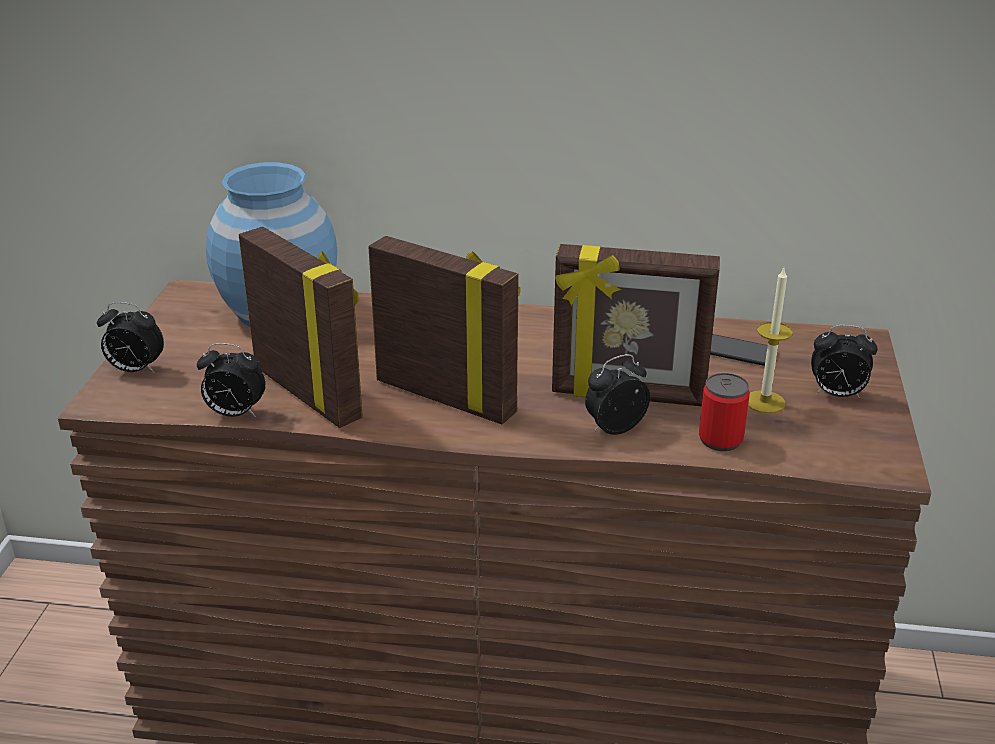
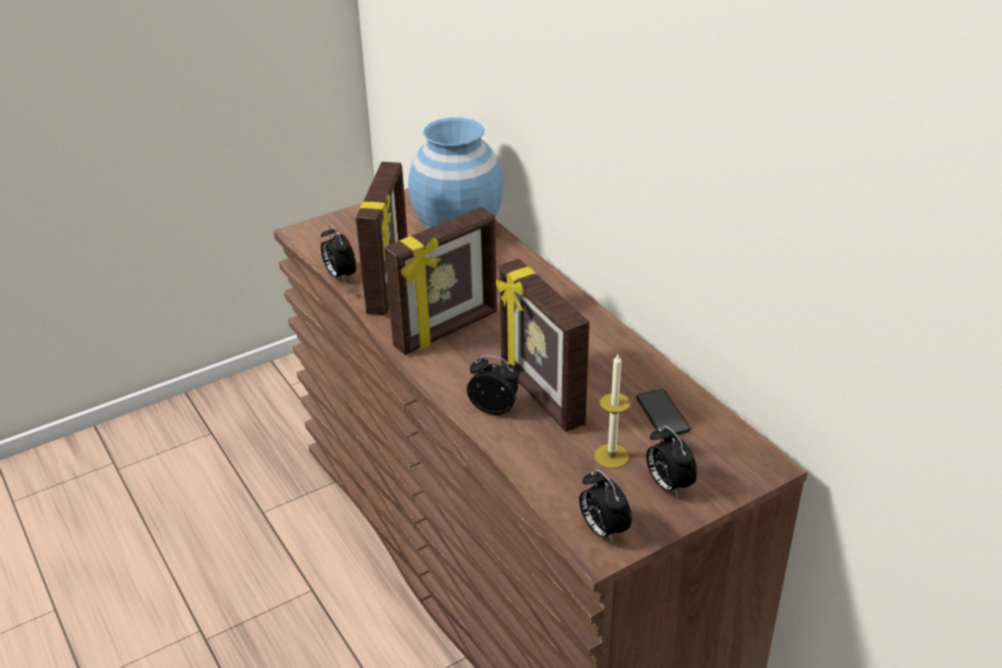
camera: 50 degrees right, 5 degrees up
alarm clock [97,302,164,373] -> alarm clock moved to [579,469,632,544]
picture frame [368,236,521,425] -> picture frame turned 60 degrees clockwise [384,207,497,355]
can [699,373,750,451] -> none

